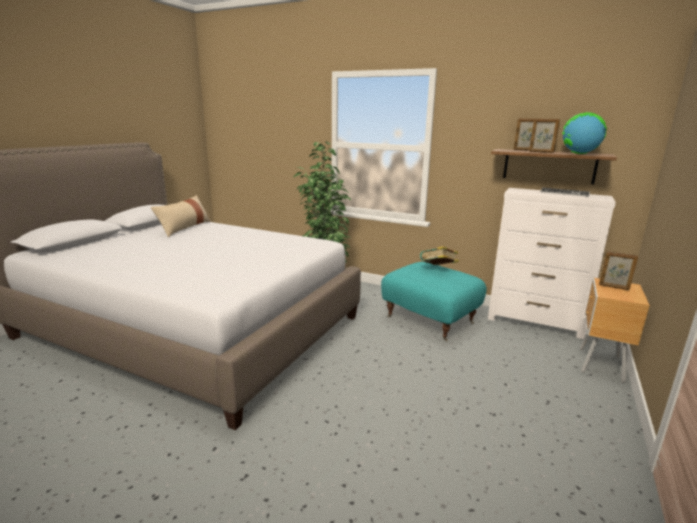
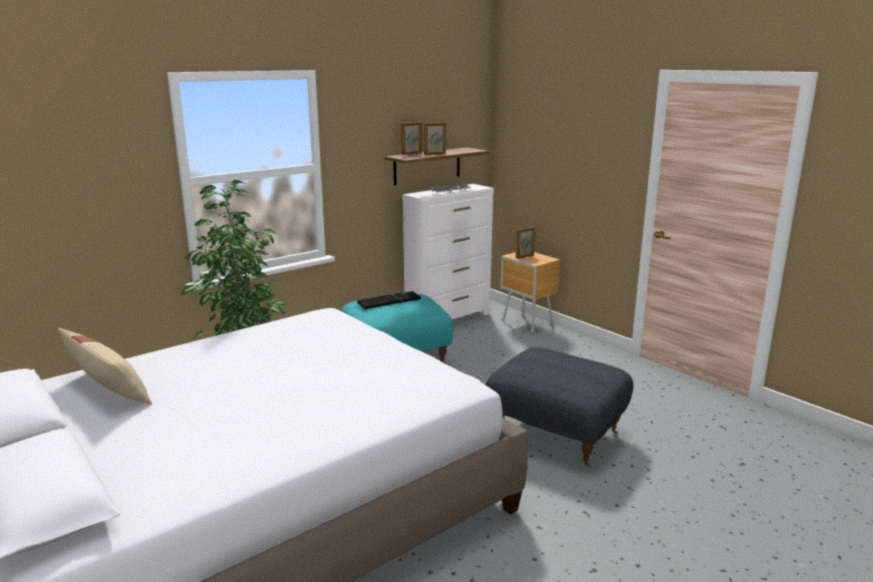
camera: 65 degrees left, 0 degrees up
book [420,246,459,265] -> keyboard [357,291,421,309]
globe [562,112,607,154] -> none
none -> grey ottoman [486,347,634,467]

